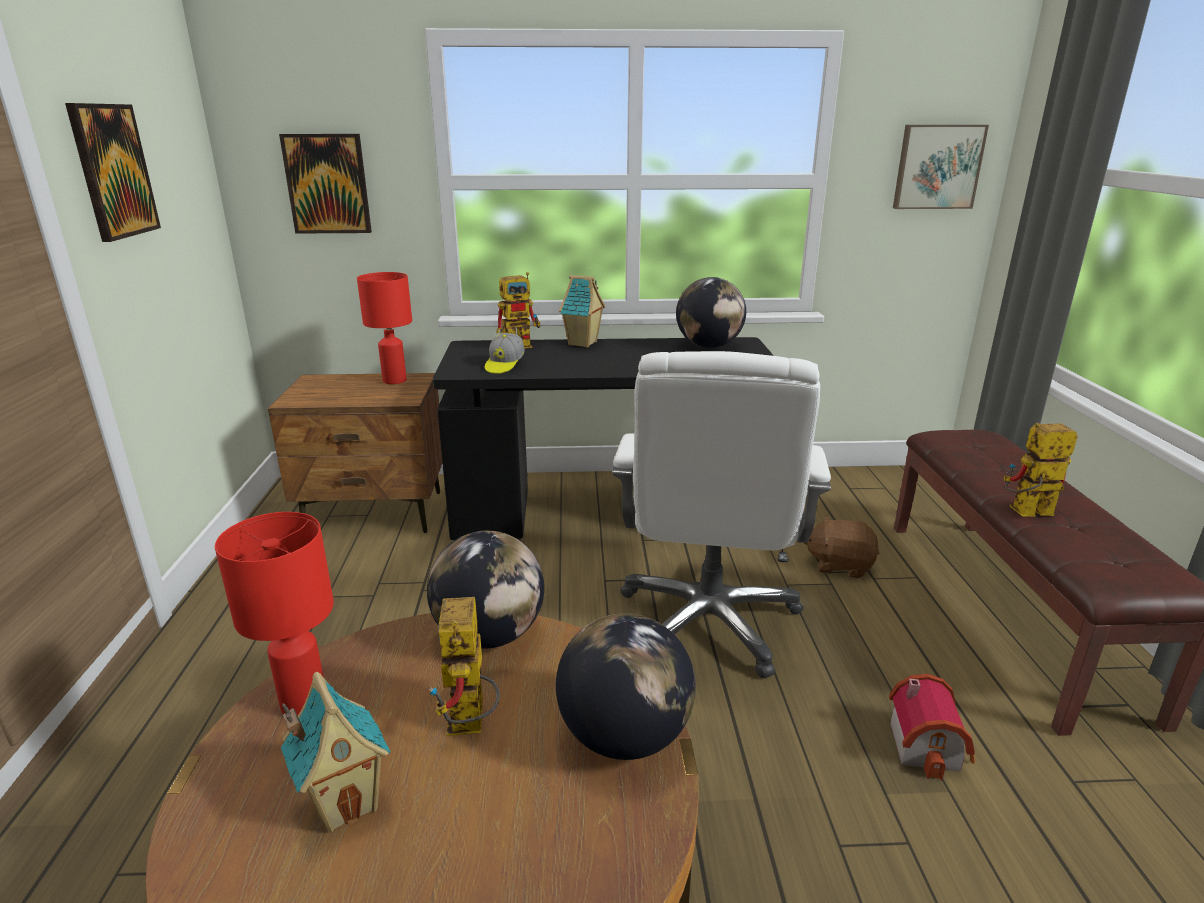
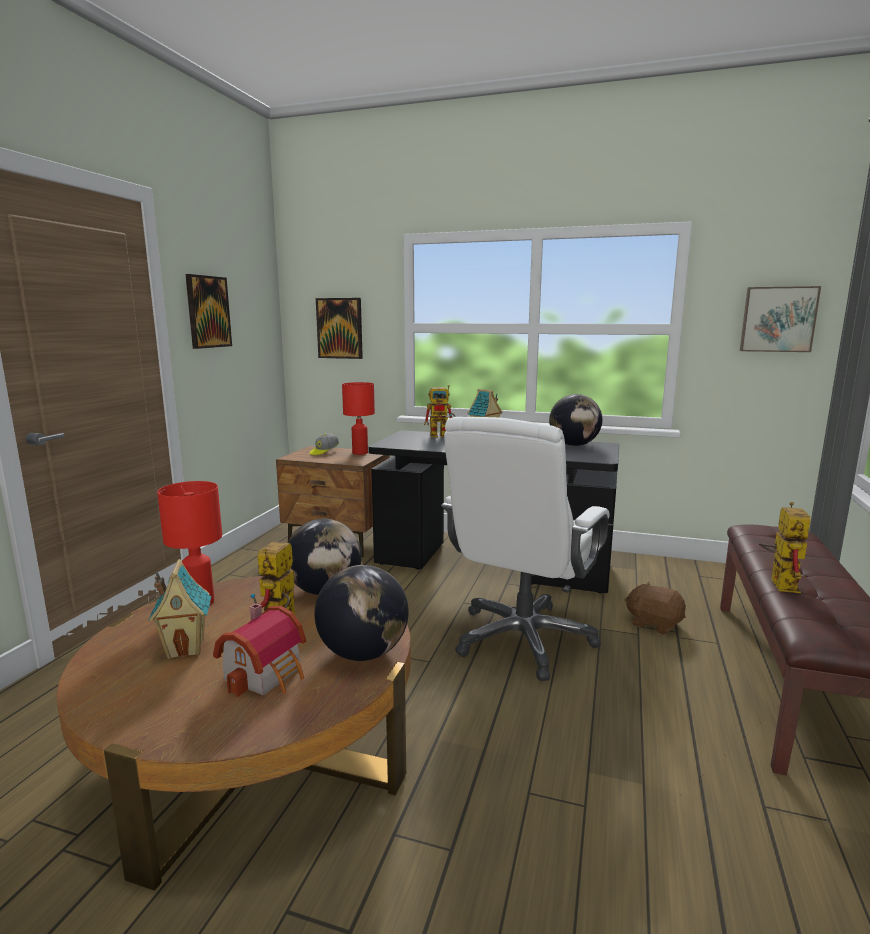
camera: 20 degrees right, 10 degrees down
cap [485,333,525,374] -> cap moved to [310,433,339,455]
toy house [889,674,975,780] -> toy house moved to [213,603,306,697]
toy robot [1004,423,1078,517] -> toy robot turned 90 degrees clockwise [759,502,810,593]

